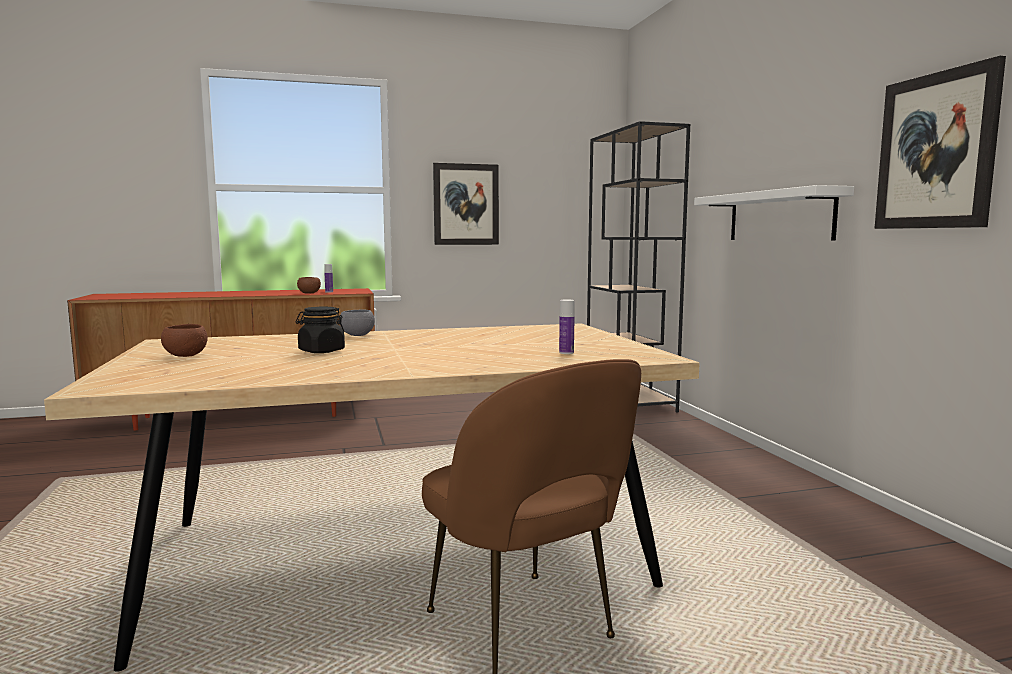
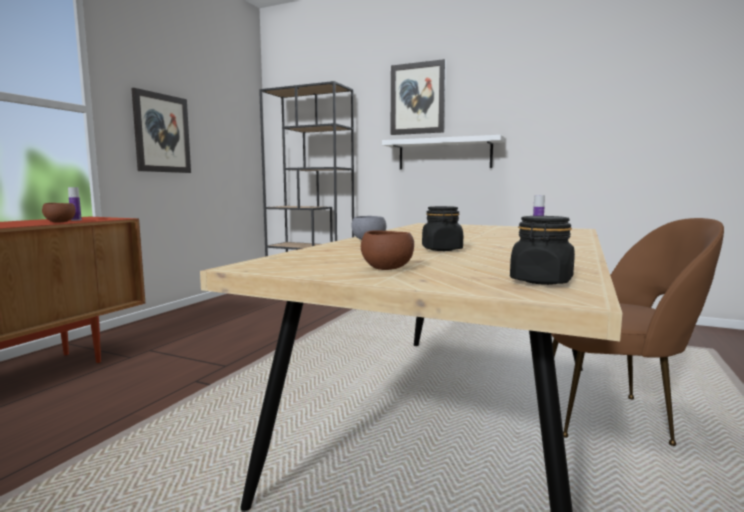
camera: 50 degrees left, 0 degrees up
picture [874,56,1006,229] -> picture moved to [390,59,446,135]
none -> black jar [510,216,575,285]

